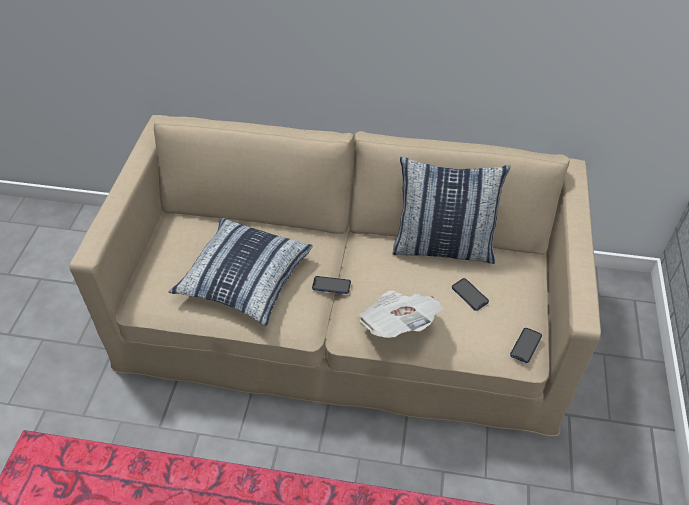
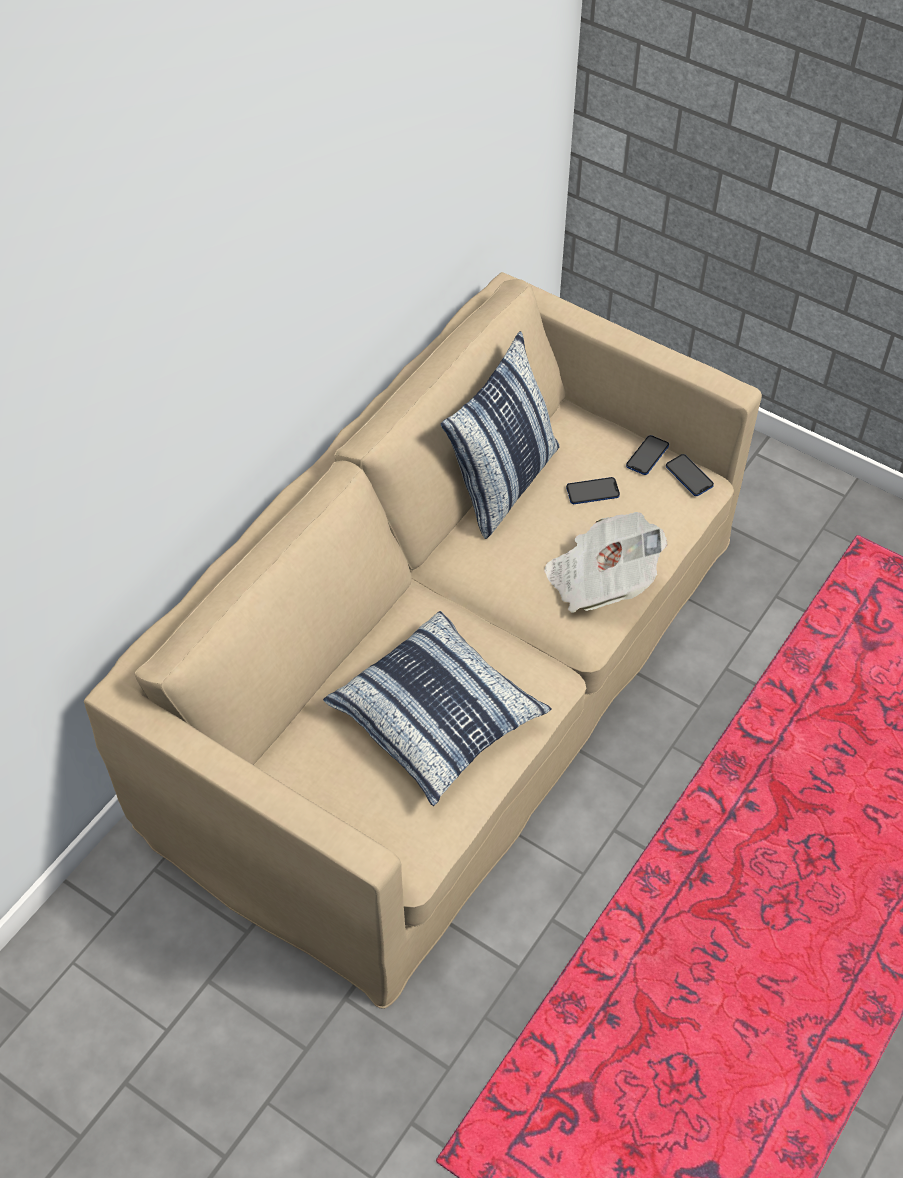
camera: 65 degrees left, 5 degrees up
phone [312,276,351,294] -> phone moved to [626,435,669,475]

